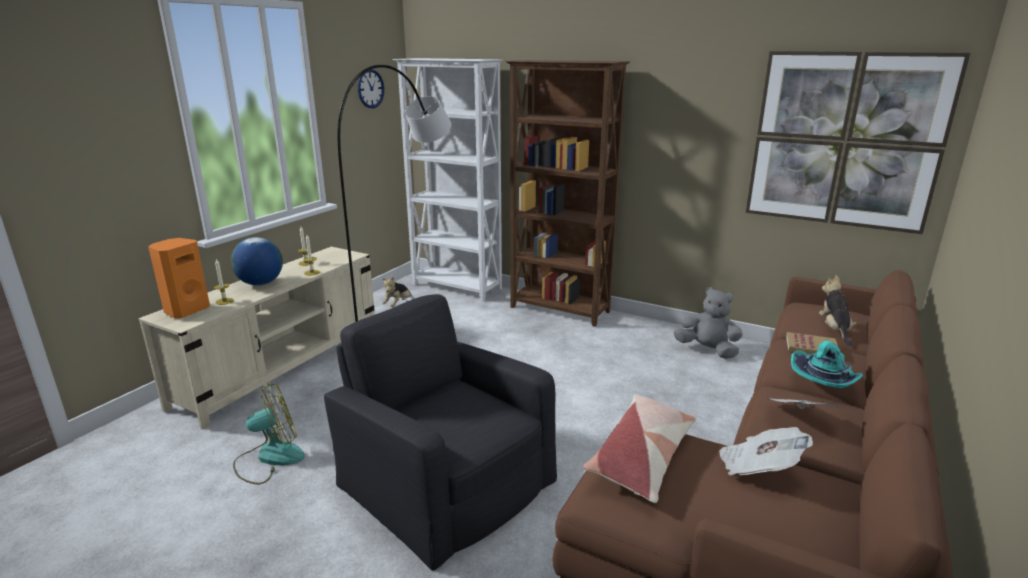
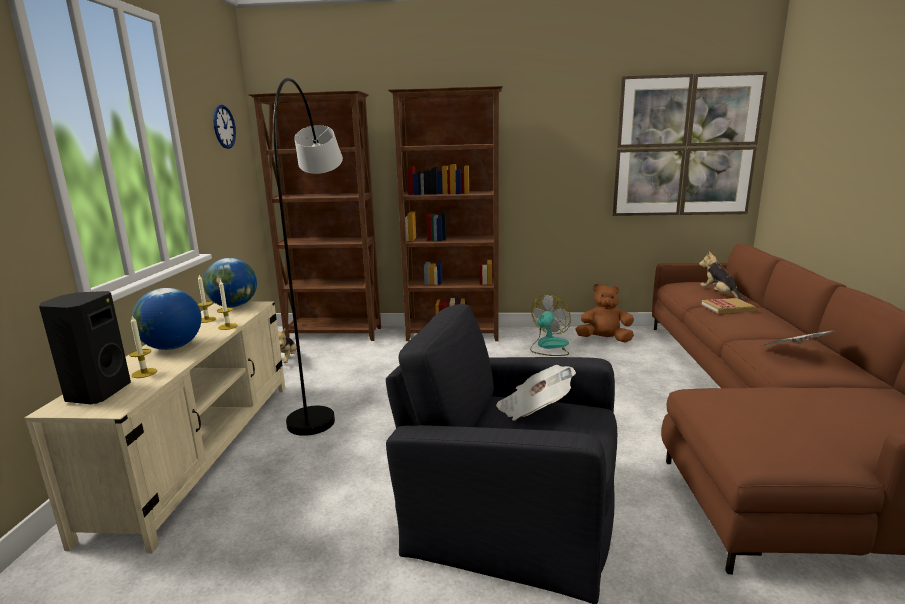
camera: 25 degrees left, 5 degrees down
orange speaker [148,238,210,318] -> black speaker [39,291,131,404]
fan [233,383,305,484] -> fan moved to [530,295,571,356]
white bookcase [393,58,503,301] -> brown bookcase [248,91,381,341]
pillow [583,394,696,503] -> none
grey plush toy [673,287,743,359] -> brown plush toy [575,284,634,342]
newspaper [719,427,813,475] -> newspaper moved to [496,365,576,421]
turquoise hat [791,341,863,388] -> none
none -> globe [203,258,257,307]

